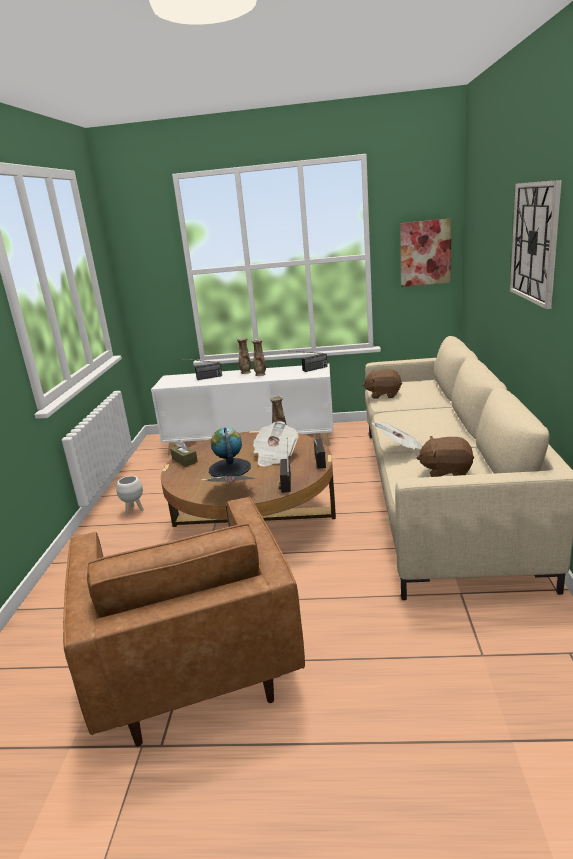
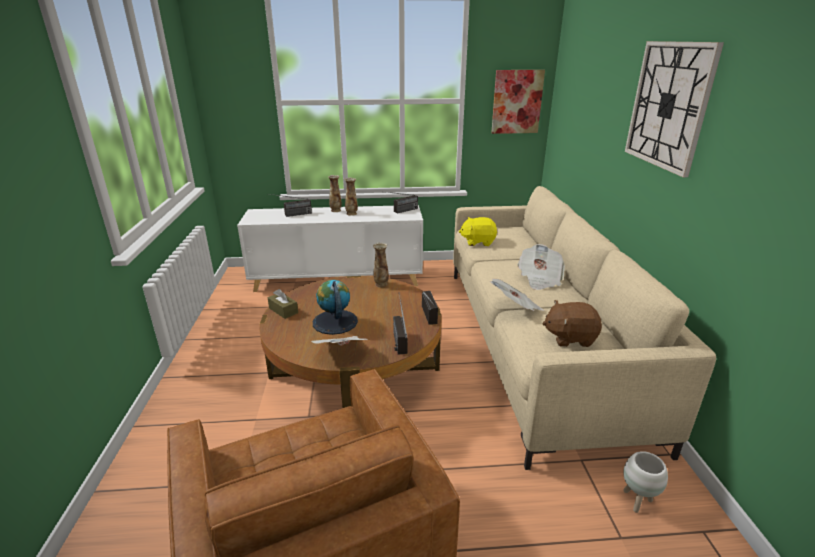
camera: 10 degrees left, 5 degrees up
white planter [116,476,144,515] -> white planter moved to [623,451,668,513]
newspaper [253,421,299,466] -> newspaper moved to [518,244,565,290]
brown plush toy [362,369,402,399] -> yellow plush toy [459,217,497,246]

